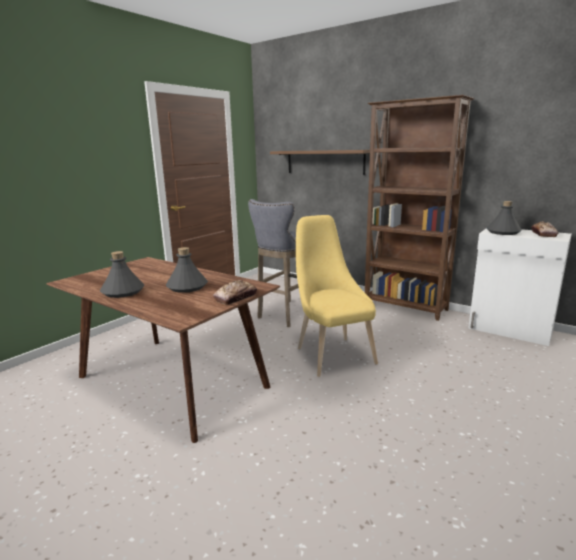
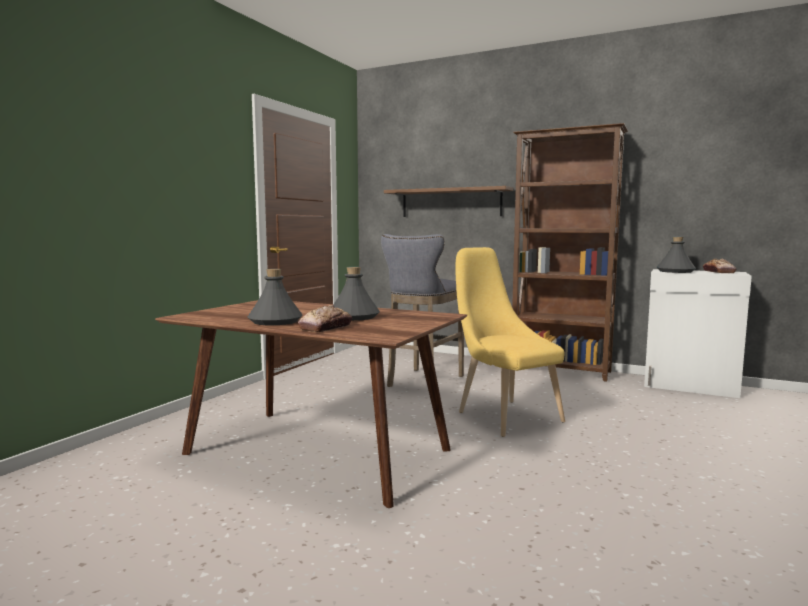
camera: 10 degrees left, 10 degrees down
bread [213,280,257,305] -> bread moved to [298,305,352,332]

